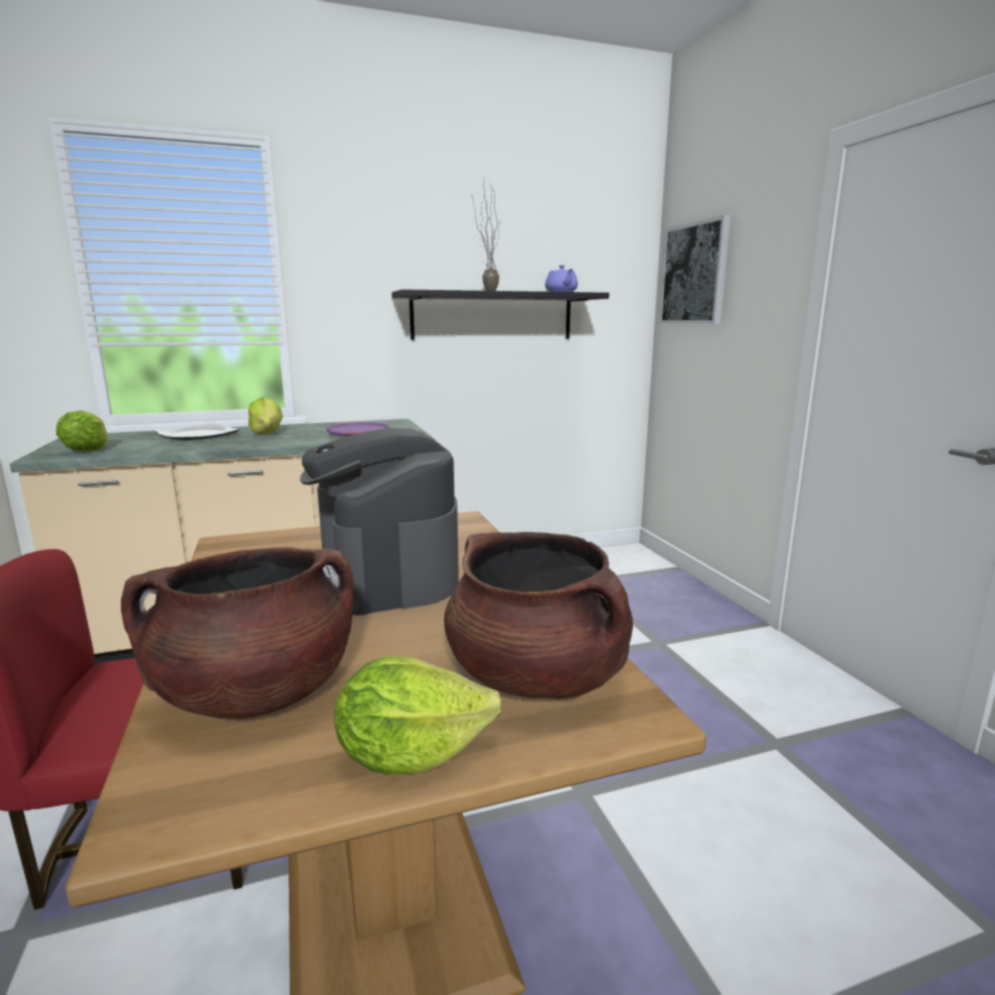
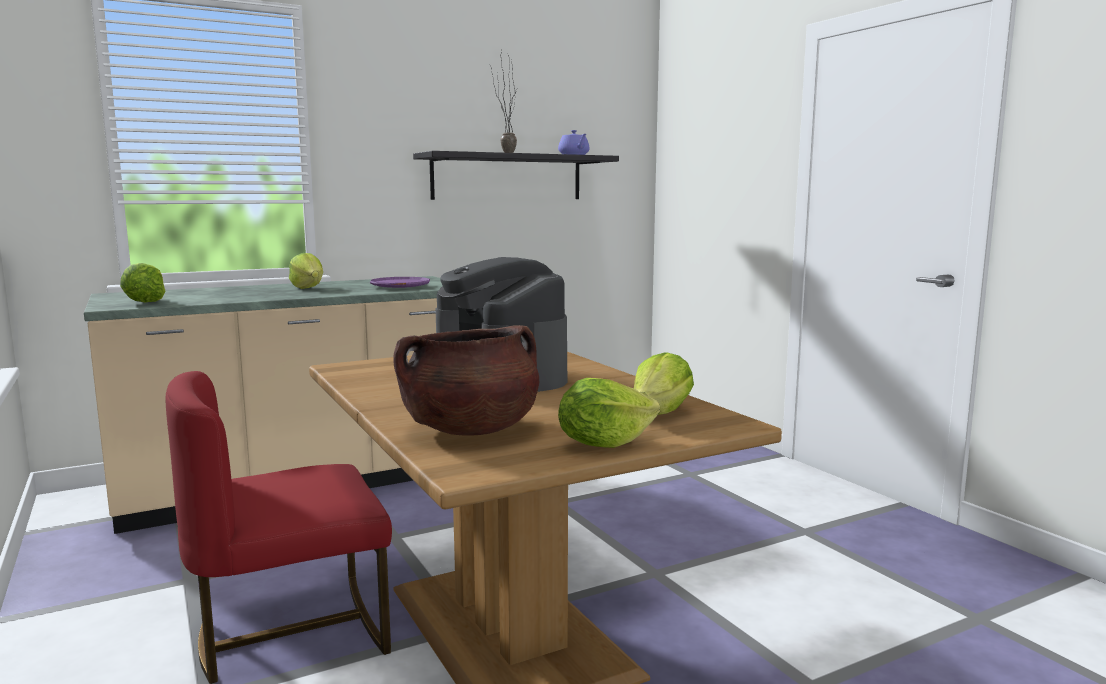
camera: 10 degrees left, 5 degrees down
plate [155,423,240,440] -> none
brown cooking pot [444,532,633,699] -> lettuce [634,353,694,415]
picture [659,215,731,324] -> none

